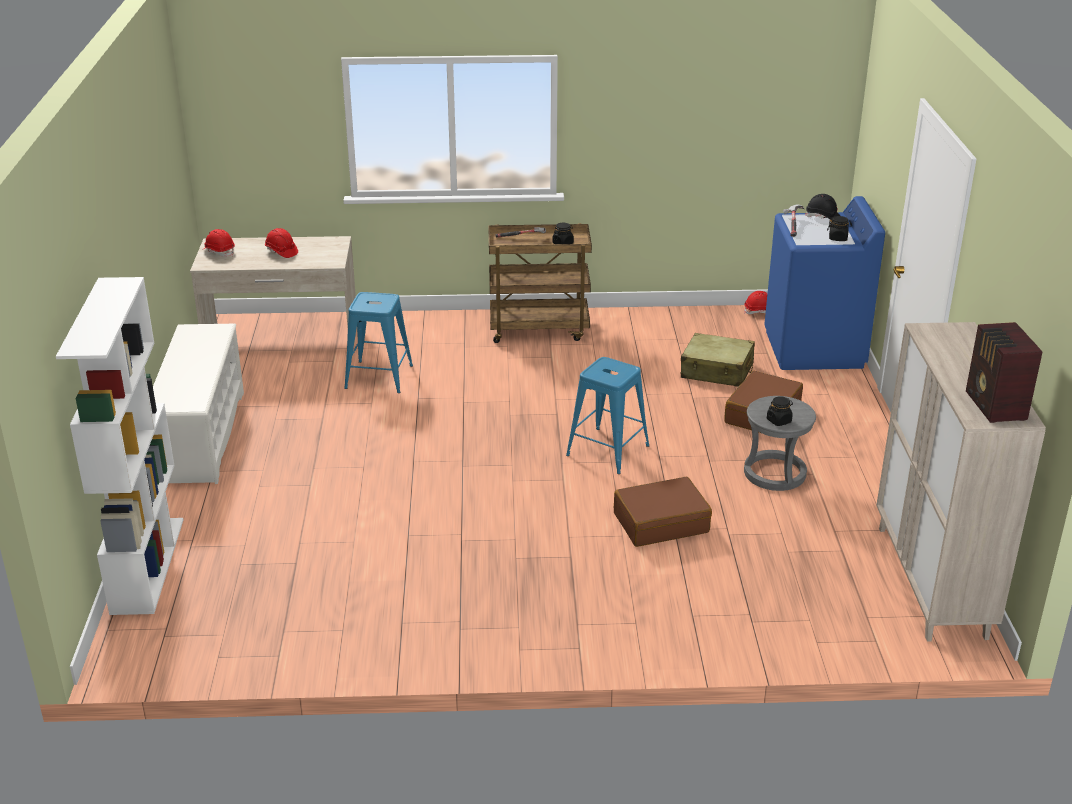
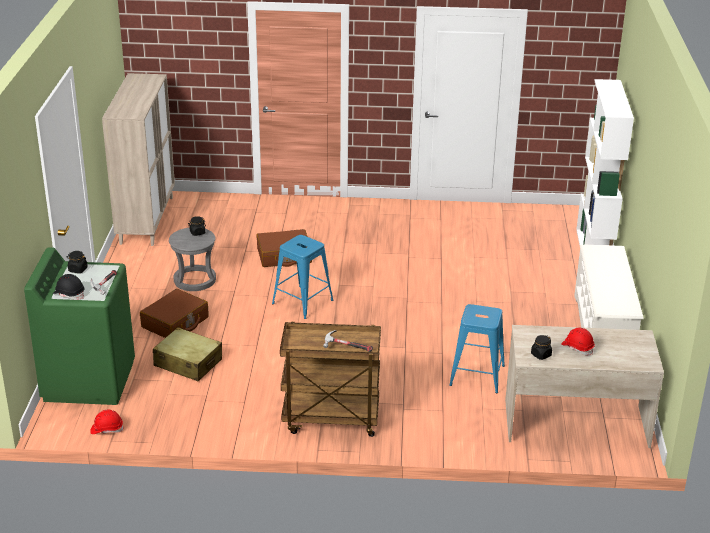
camera: 175 degrees left, 0 degrees up
red hard hat [204,229,235,257] -> none
black jar [552,223,574,244] -> black jar moved to [531,335,552,360]
blue washing machine [764,196,885,370] -> green washing machine [24,247,135,405]
radio [966,322,1043,423] -> none

